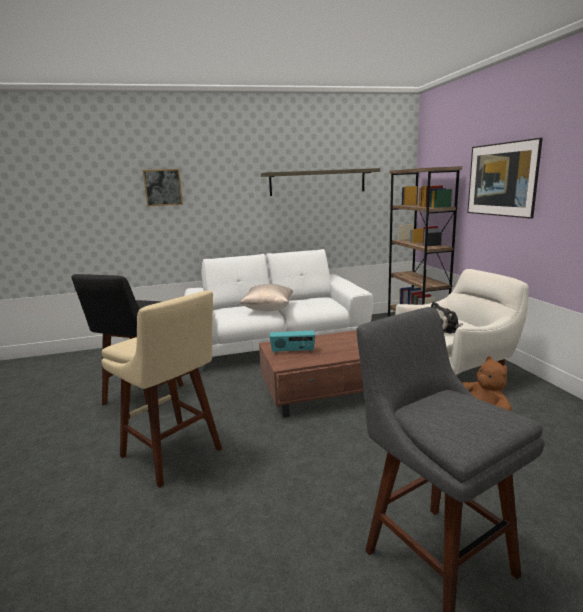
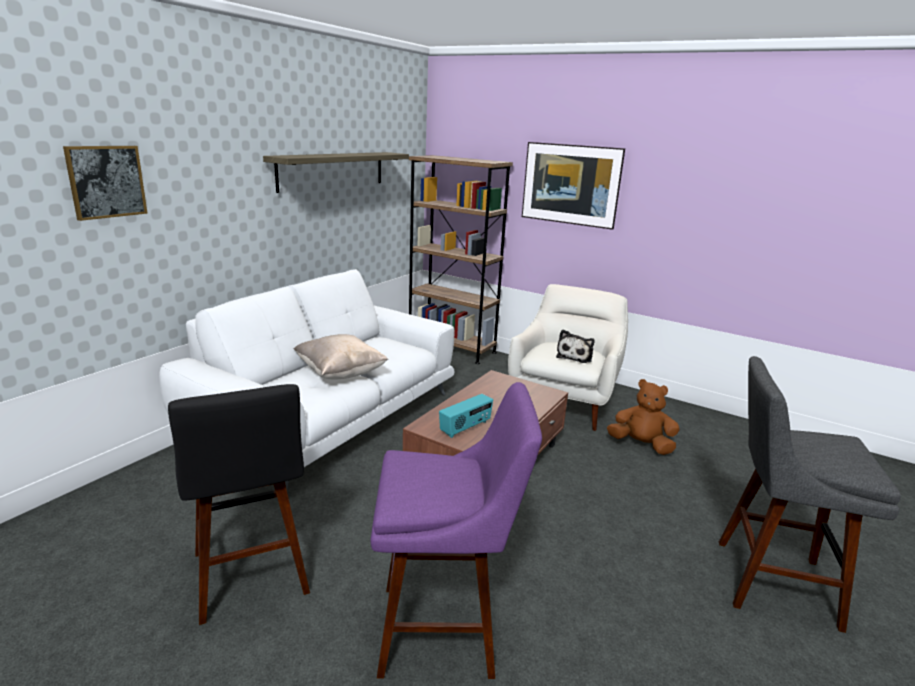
camera: 45 degrees left, 5 degrees up
beige stool [102,290,222,488] -> purple stool [370,382,542,679]

